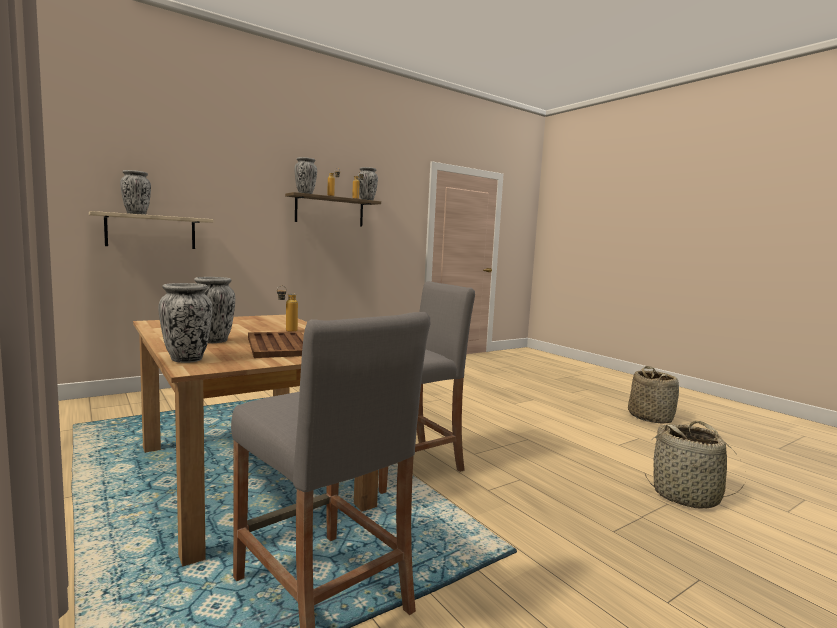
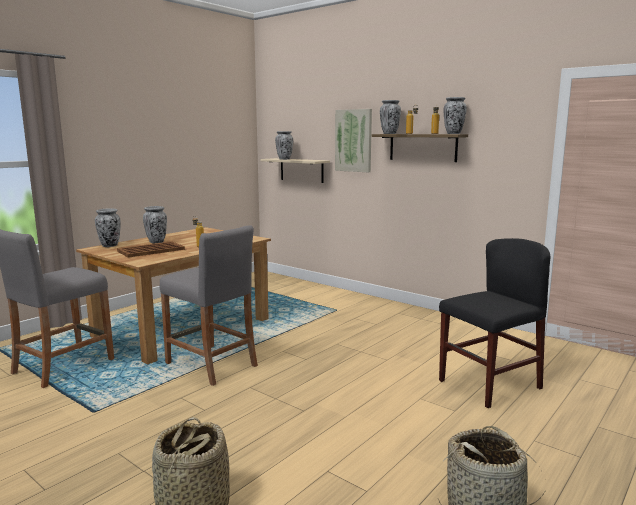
camera: 75 degrees right, 5 degrees up
none -> picture [335,109,372,172]
none -> black chair [439,238,550,408]

